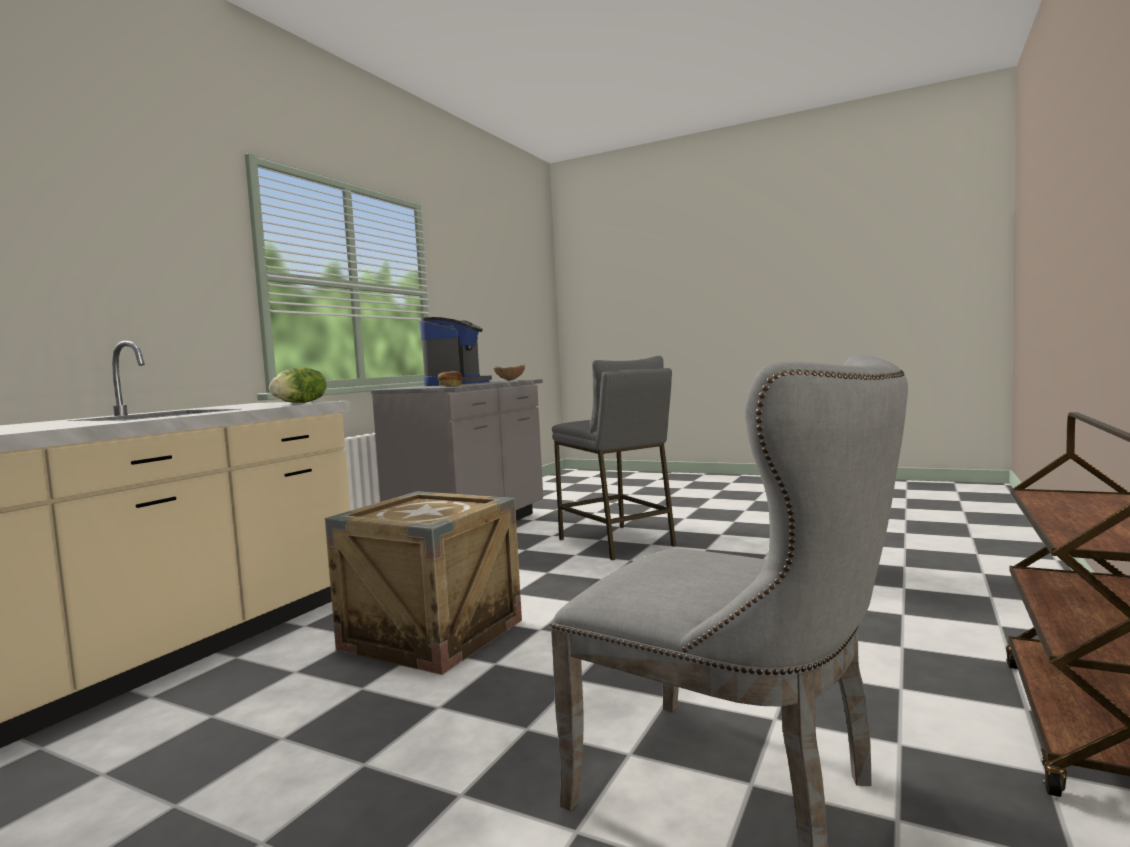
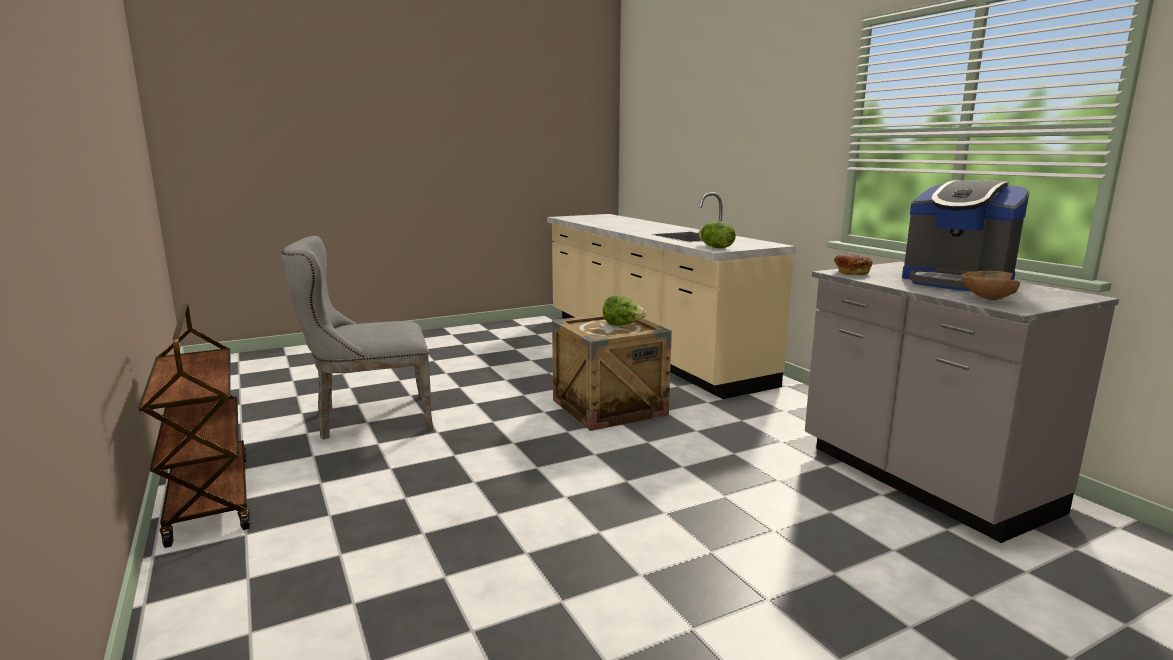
camera: 125 degrees right, 10 degrees up
grey stool [552,356,676,560] -> none
none -> lettuce [603,296,647,326]

